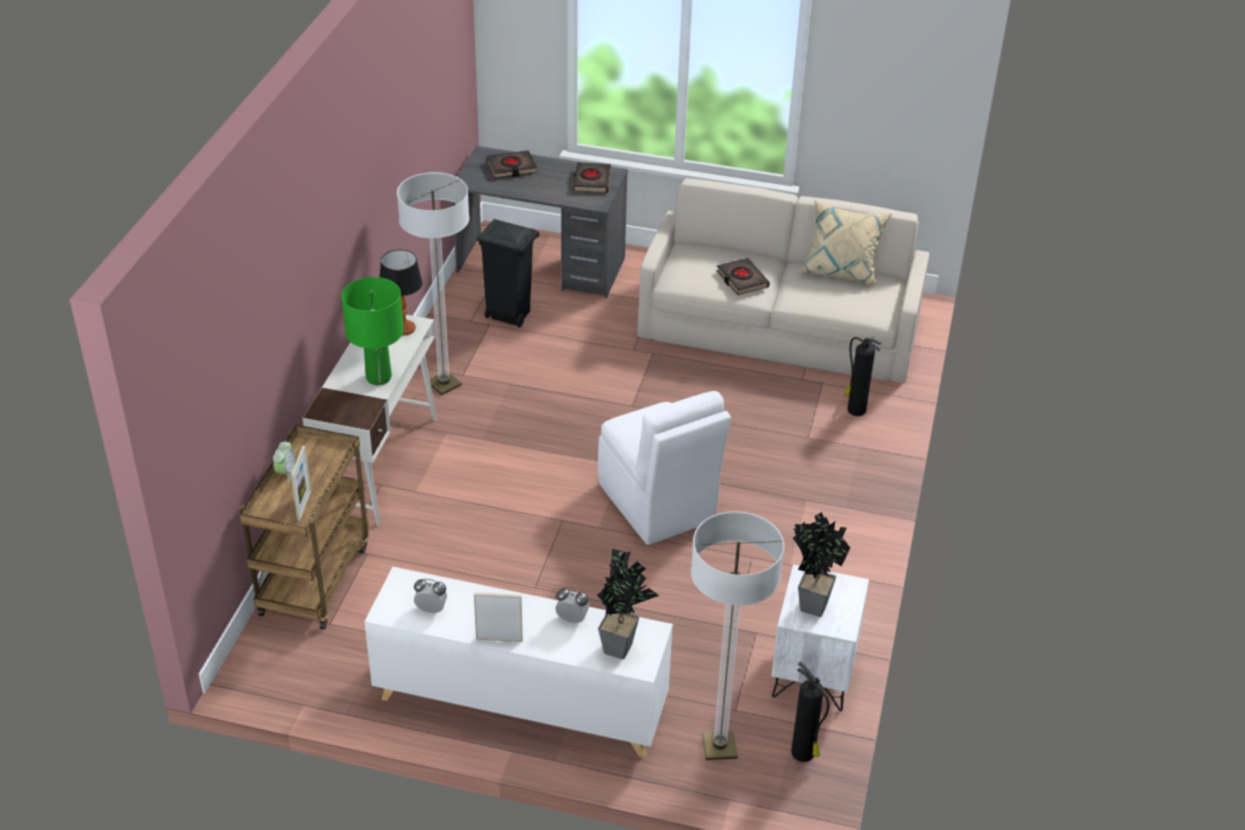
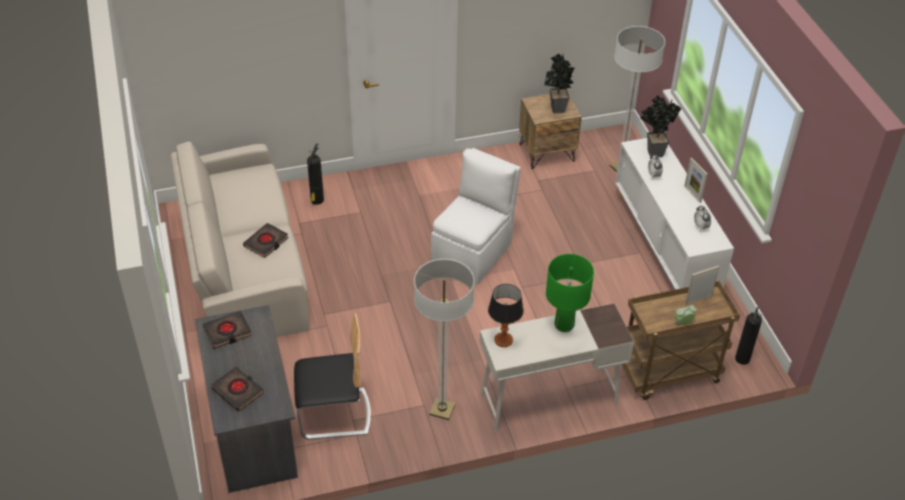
camera: 120 degrees left, 5 degrees up
black trash can [476,219,539,328] -> chair [294,313,371,440]
white nightstand [772,565,869,711] -> brown nightstand [519,93,582,169]
fire extinguisher [791,662,829,762] -> fire extinguisher moved to [735,307,762,365]
beige pillow [798,200,892,285] -> none

